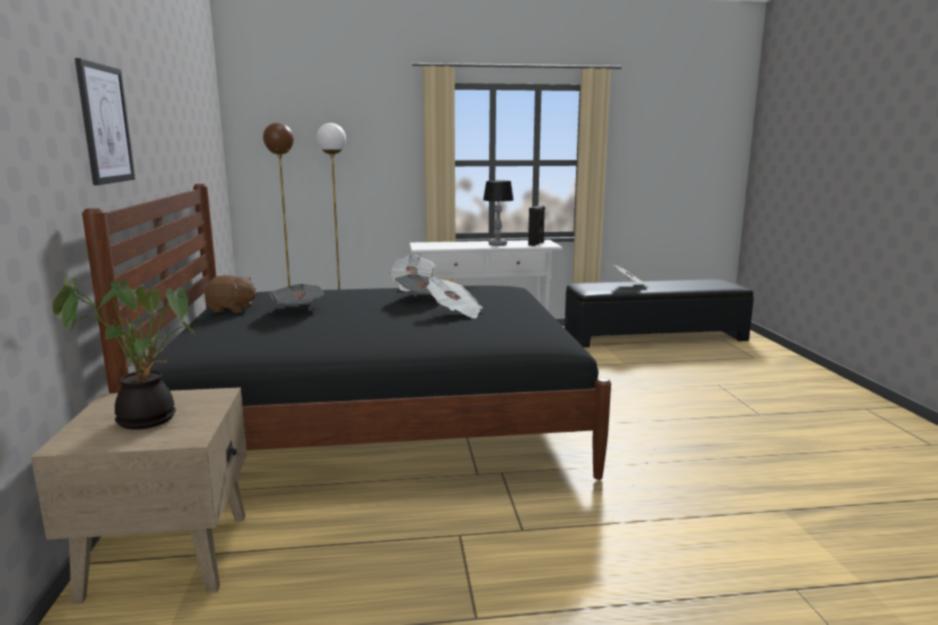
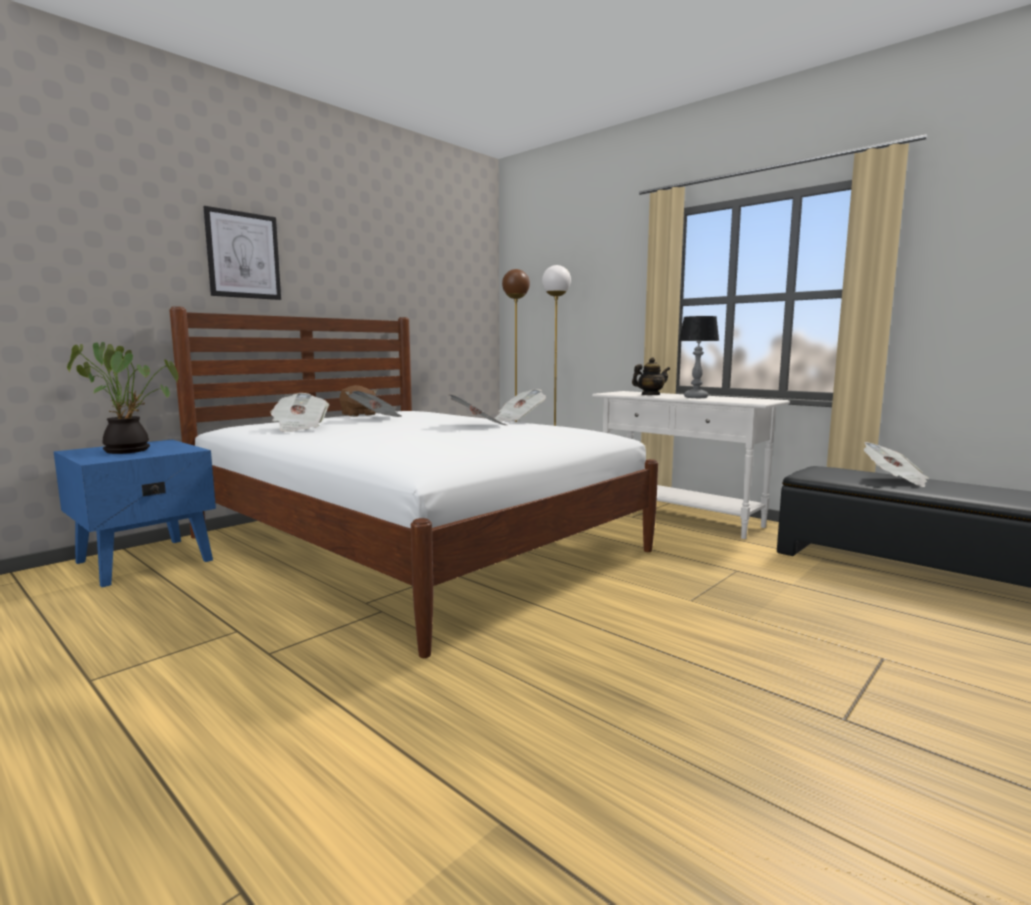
camera: 50 degrees right, 5 degrees down
beige nightstand [31,387,247,604] -> blue nightstand [53,440,216,587]
black bed [82,184,611,480] -> white bed [169,306,658,658]
newspaper [427,278,483,318] -> newspaper moved to [270,393,329,432]
black speaker [528,206,545,246] -> none
none -> teapot [632,357,670,395]

